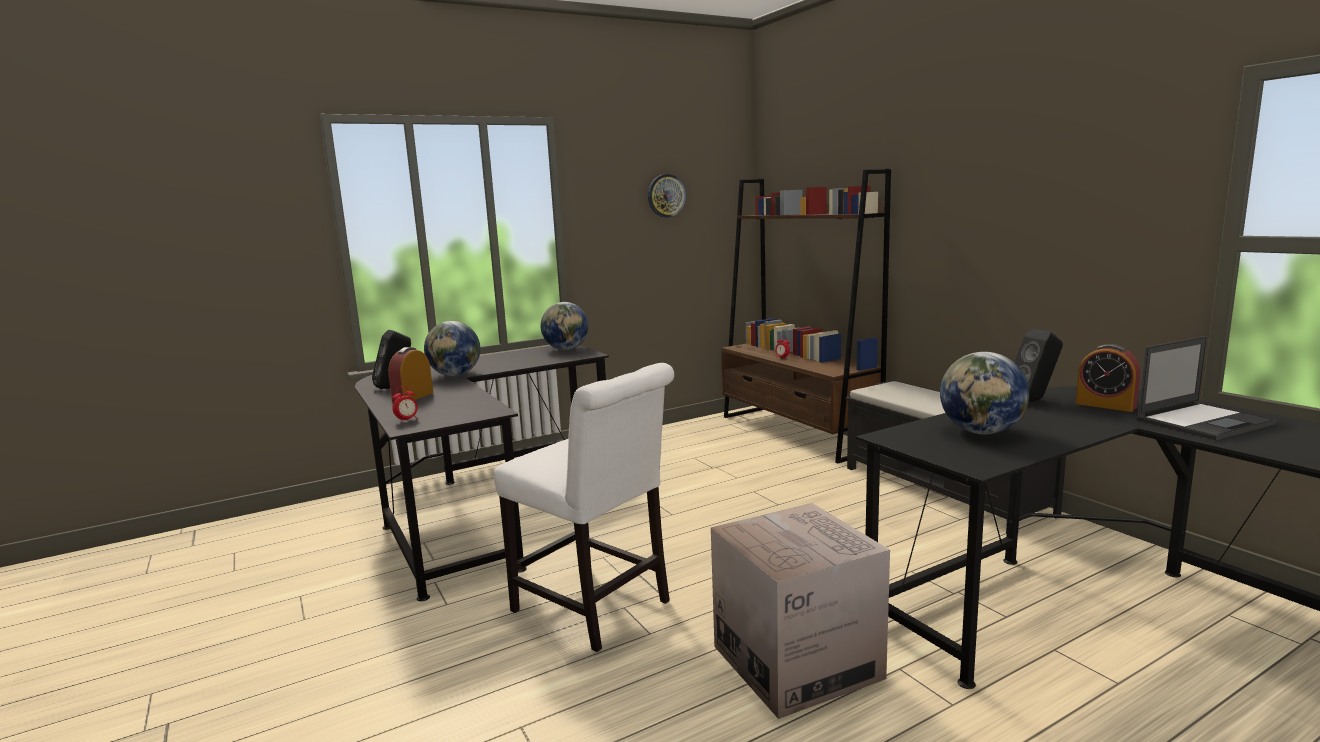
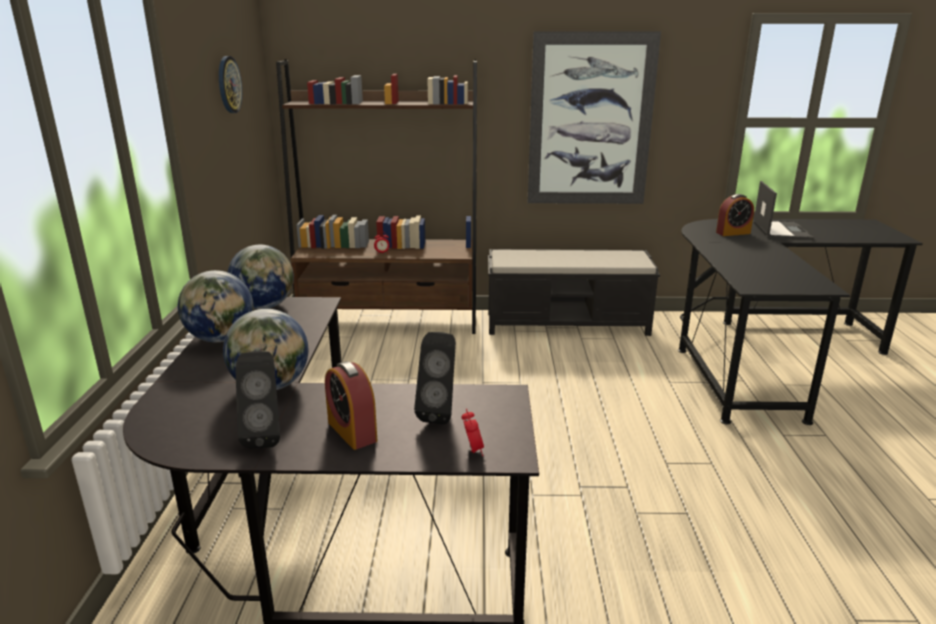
camera: 60 degrees left, 10 degrees up
white chair [493,363,674,652] -> none
cardboard box [711,503,890,719] -> none
globe [940,352,1029,434] -> globe moved to [178,270,253,342]
black speaker [1014,328,1063,401] -> black speaker moved to [414,332,456,425]
none -> picture [528,31,661,204]

